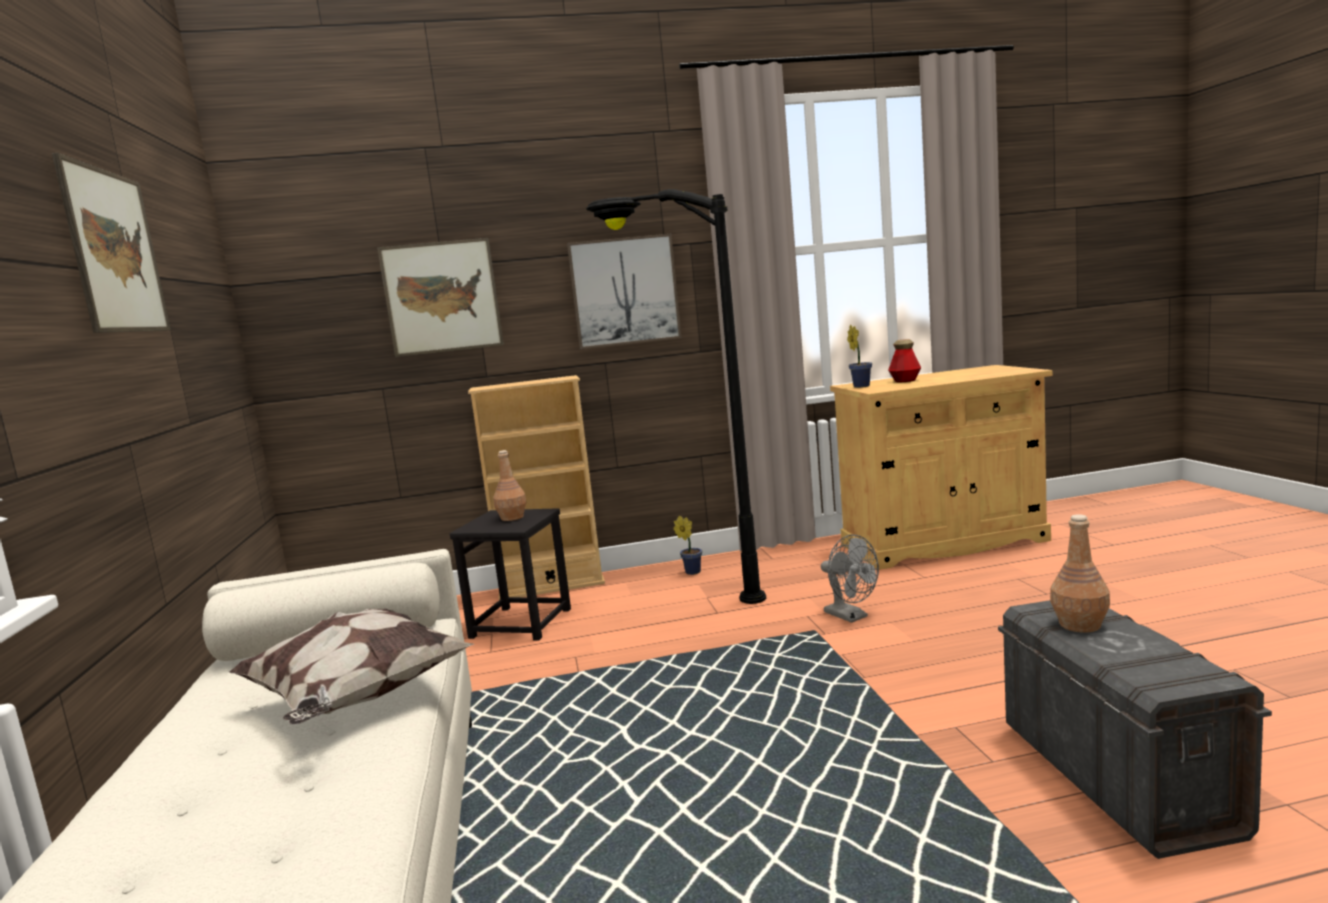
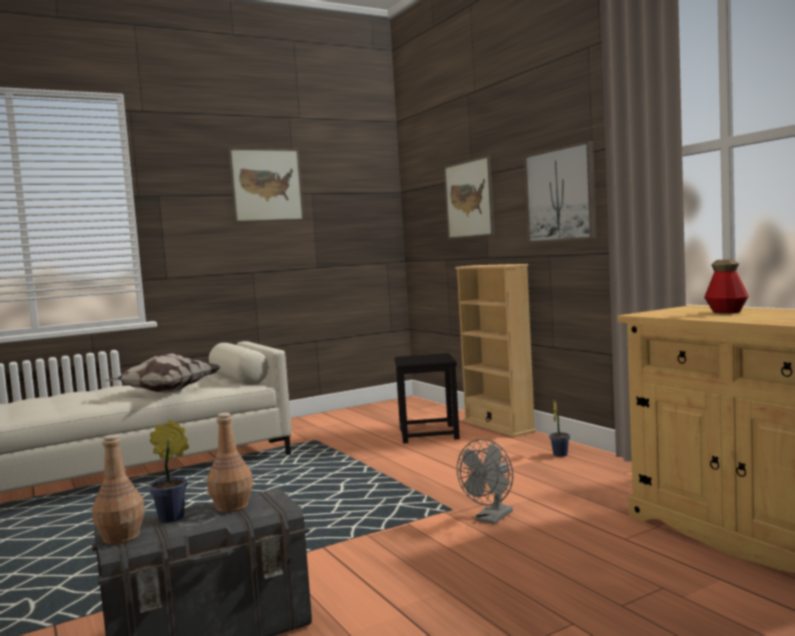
camera: 70 degrees right, 5 degrees down
brown bottle [493,450,526,521] -> brown bottle moved to [92,434,145,545]
black floor lamp [586,189,766,604] -> none
potted plant [847,325,872,388] -> potted plant moved to [149,420,189,523]

